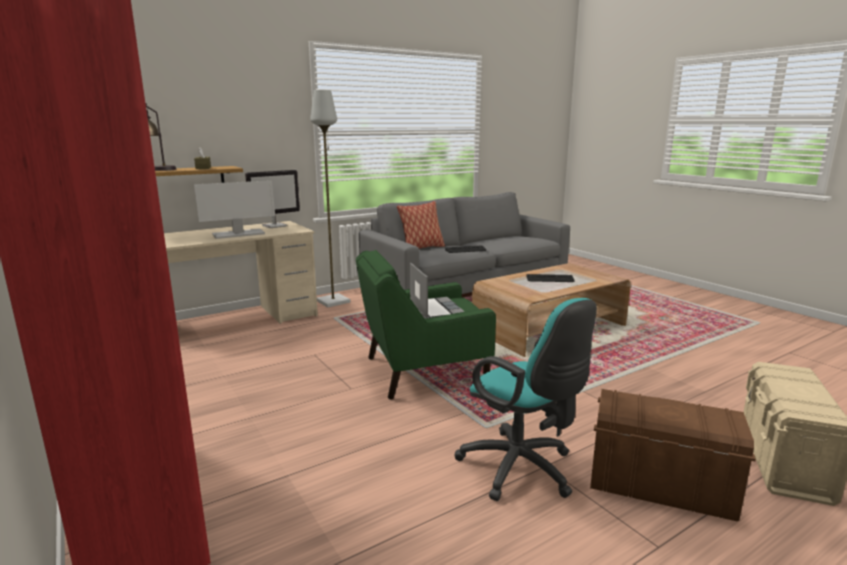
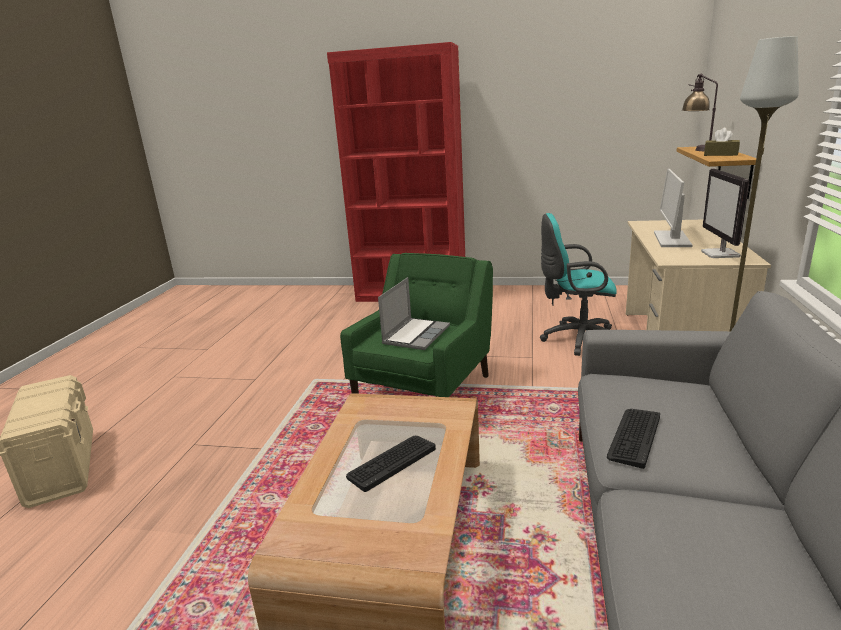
camera: 135 degrees right, 5 degrees up
pillow [397,201,445,249] -> none
laptop [410,263,465,319] -> laptop turned 90 degrees counterclockwise [378,277,450,350]
turquoise office chair [454,298,597,501] -> turquoise office chair moved to [540,213,617,356]
brown storage box [590,389,756,522] -> none

